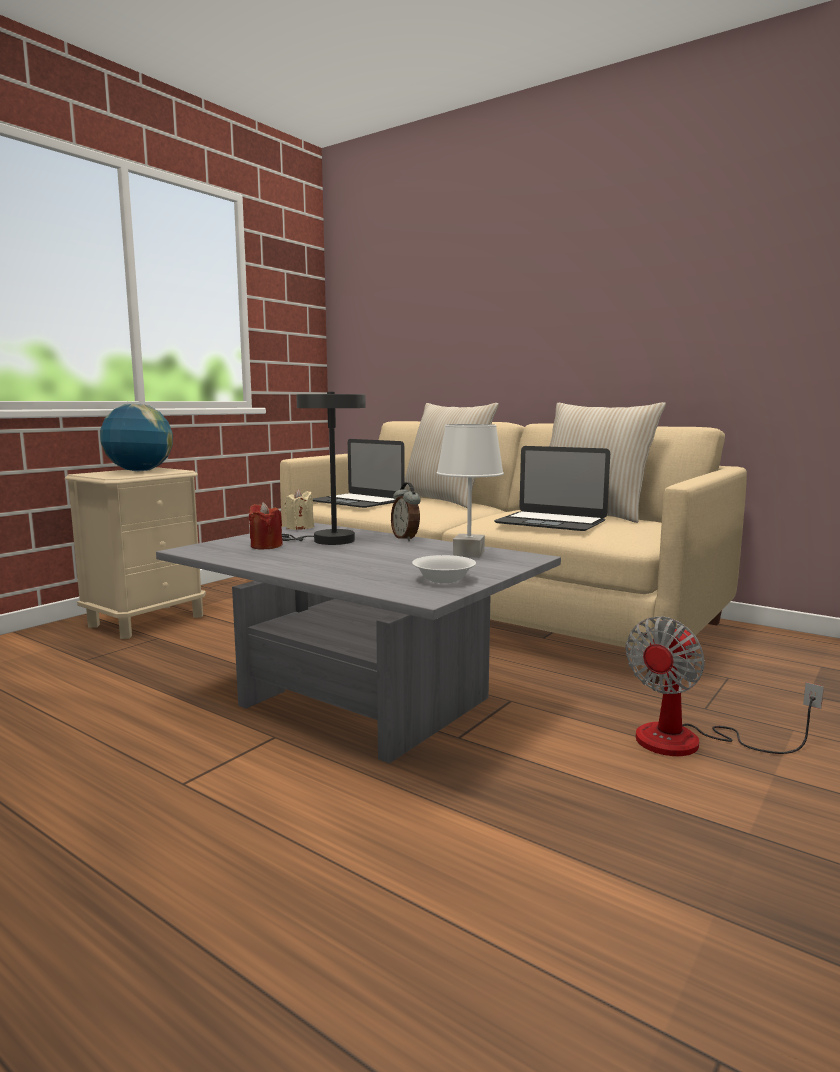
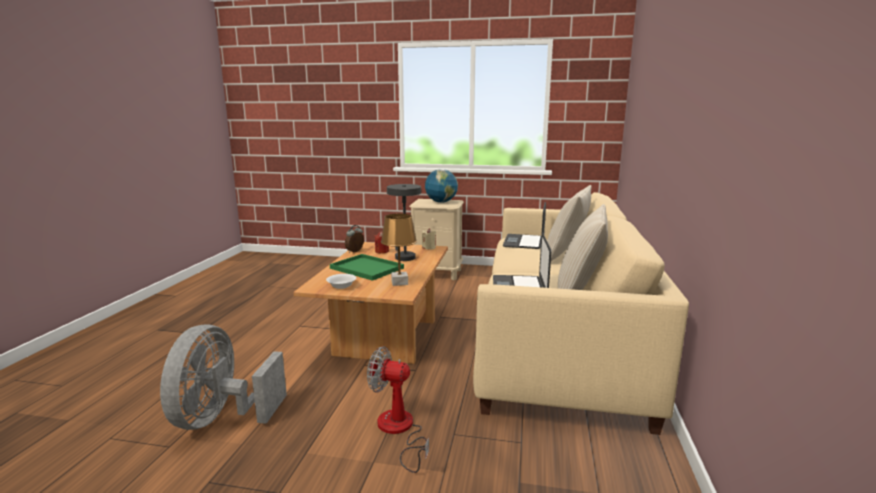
camera: 65 degrees right, 5 degrees up
grey coffee table [156,523,561,763] -> brown coffee table [293,242,448,364]
alarm clock [391,482,421,541] -> alarm clock moved to [345,225,364,253]
white table lamp [437,424,504,558] -> brown table lamp [381,214,417,286]
none -> grey fan [160,325,287,430]
none -> green tray [330,254,404,281]

